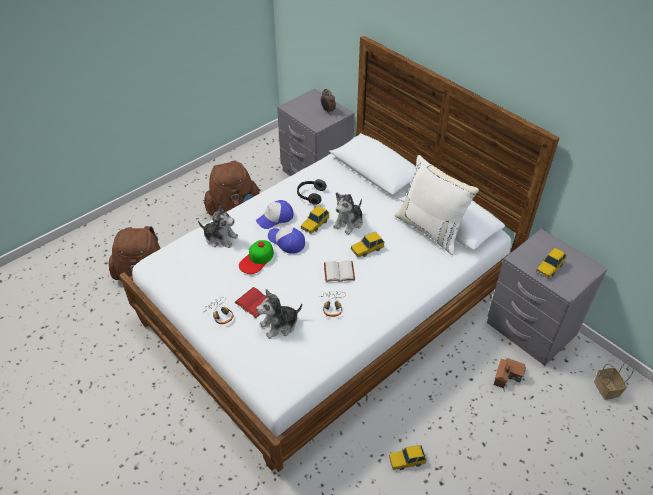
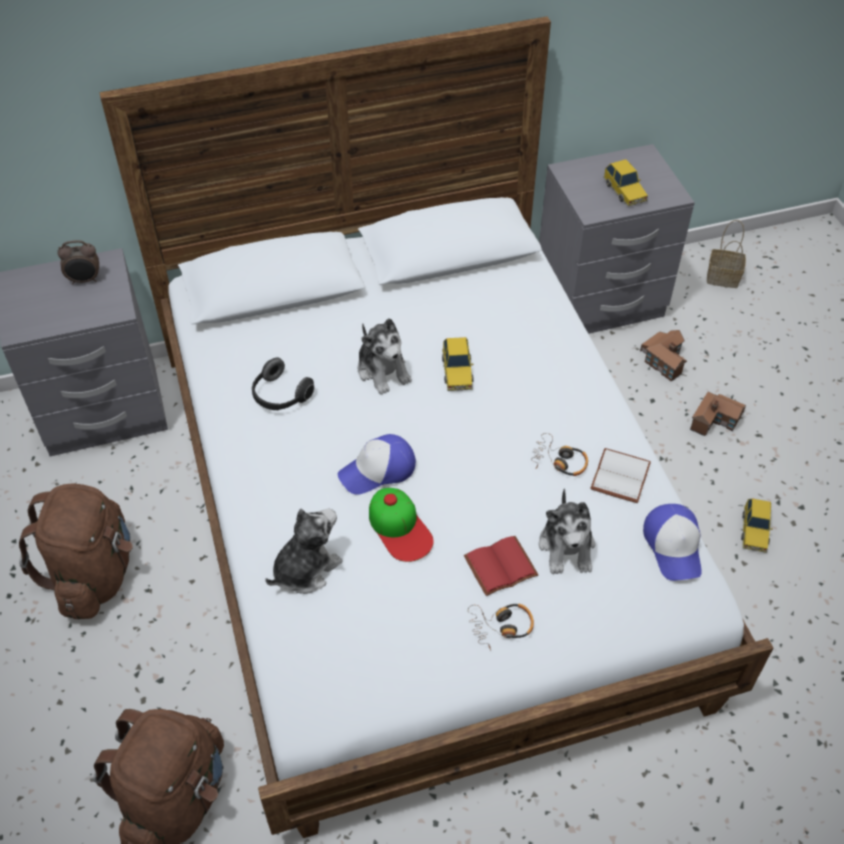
camera: 65 degrees left, 5 degrees up
cap [256,200,294,229] -> cap moved to [643,504,702,581]
toy car [301,206,330,234] -> none
white book [324,260,355,282] -> white book moved to [590,448,651,503]
white pillow [395,155,479,255] -> none
none -> toy house [690,392,746,436]

